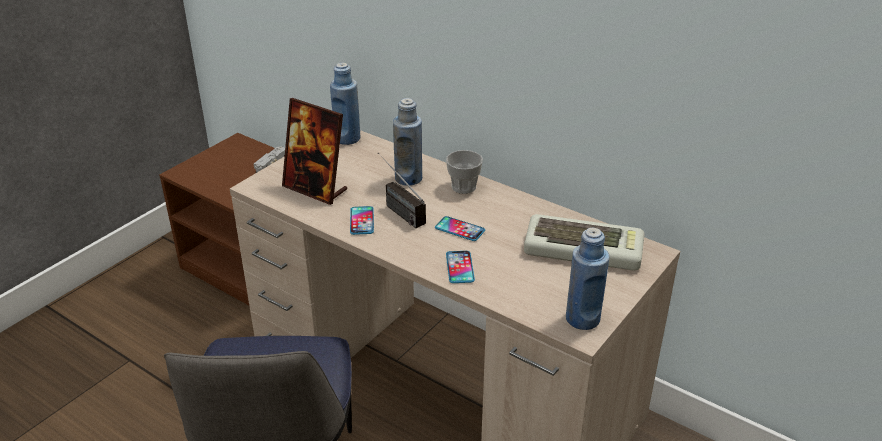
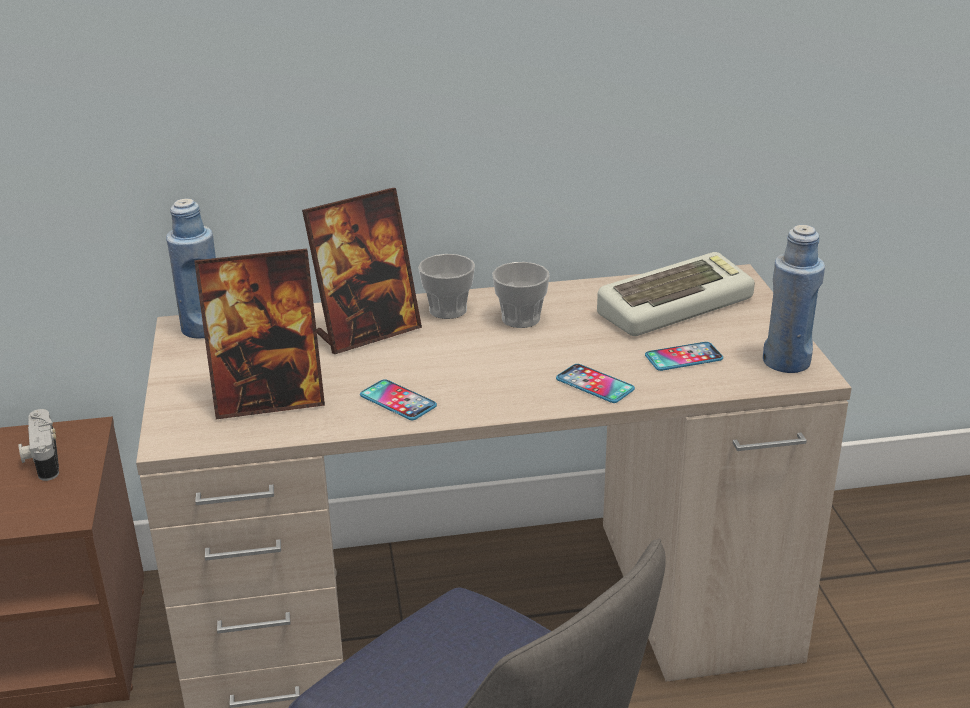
camera: 45 degrees left, 5 degrees down
radio [378,152,426,228] -> none
blue bottle [393,98,422,186] -> picture frame [302,188,422,354]
phone [435,216,485,241] -> phone moved to [645,342,723,371]
none -> cup [492,262,550,328]

